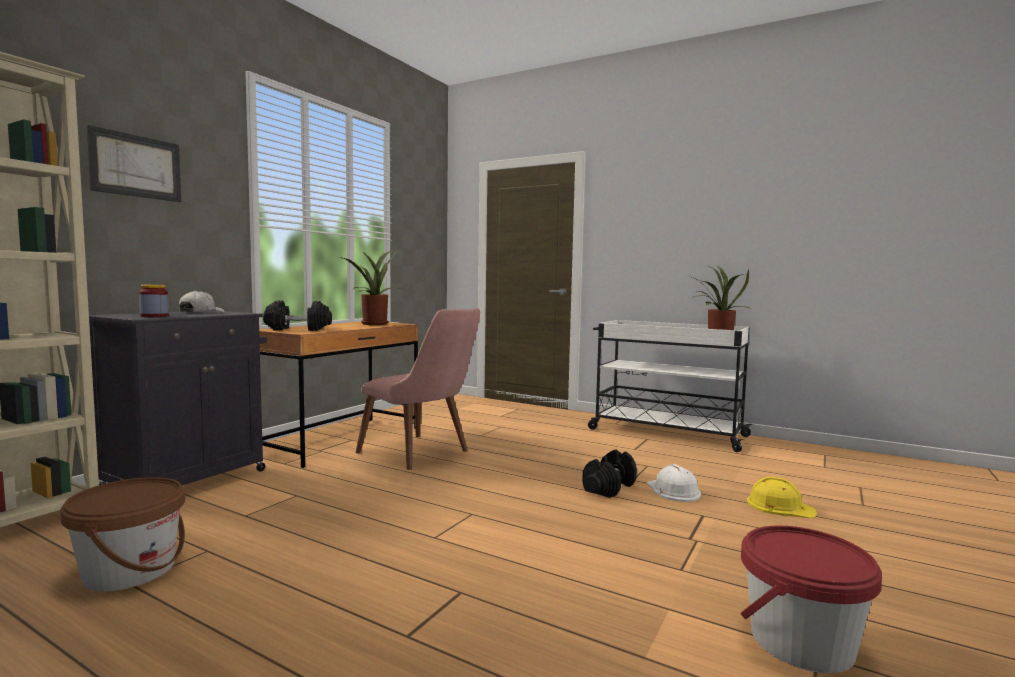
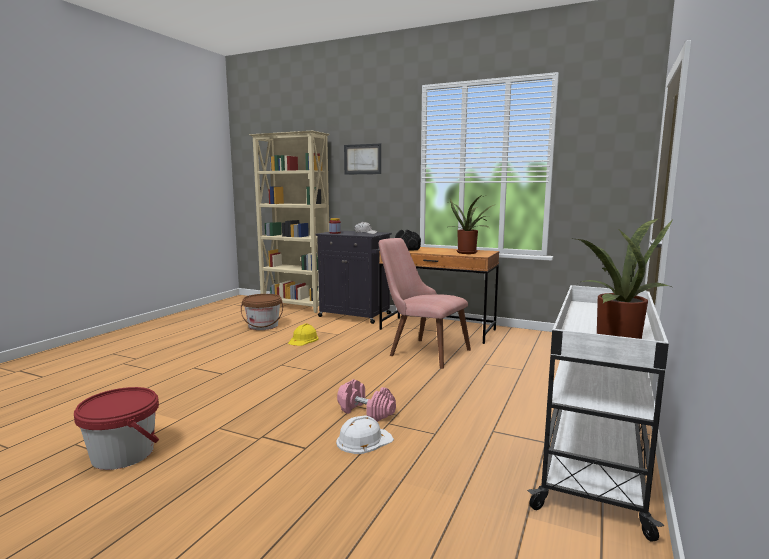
camera: 85 degrees right, 5 degrees up
pink chair [355,308,480,470] -> pink chair turned 90 degrees clockwise [379,238,471,369]
black dumbbell [582,449,637,498] -> pink dumbbell [337,379,396,422]
yellow hard hat [747,477,817,518] -> yellow hard hat moved to [288,323,319,346]

